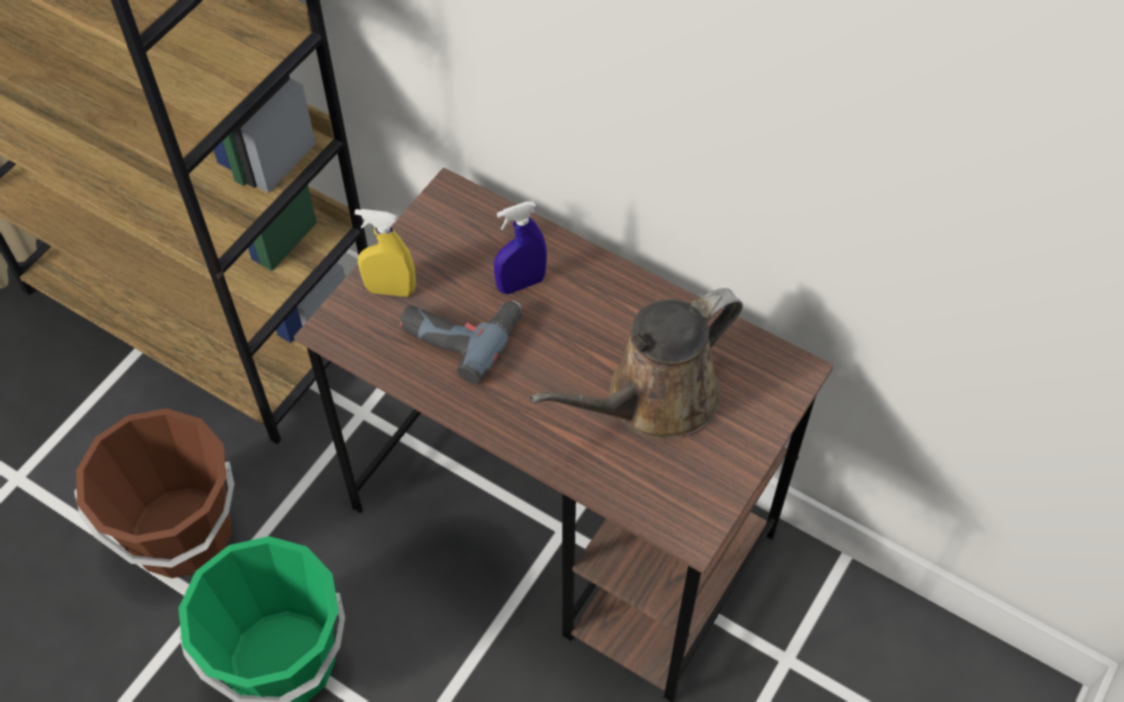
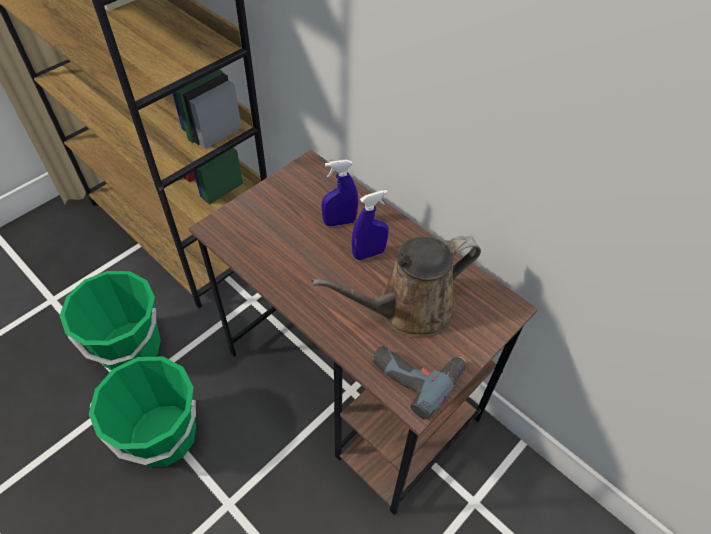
camera: 10 degrees right, 5 degrees down
brown bucket [74,408,234,578] -> green bucket [60,271,161,370]
yellow spray bottle [355,209,416,297] -> none
power drill [399,301,522,384] -> power drill moved to [372,346,466,419]
none -> blue spray bottle [352,190,389,260]

